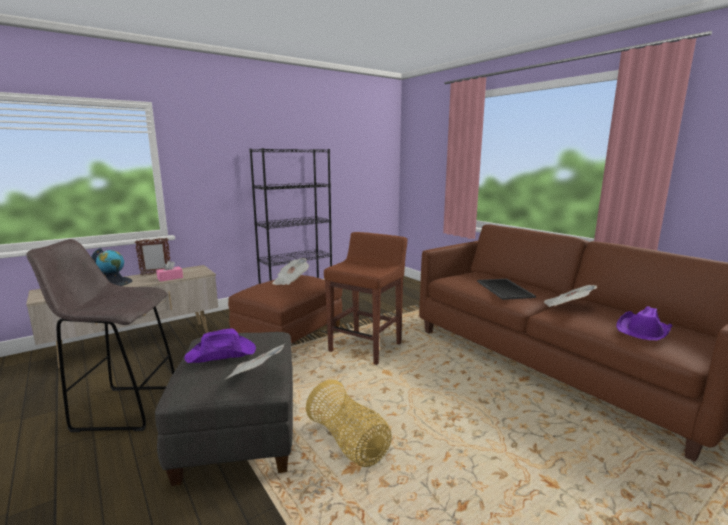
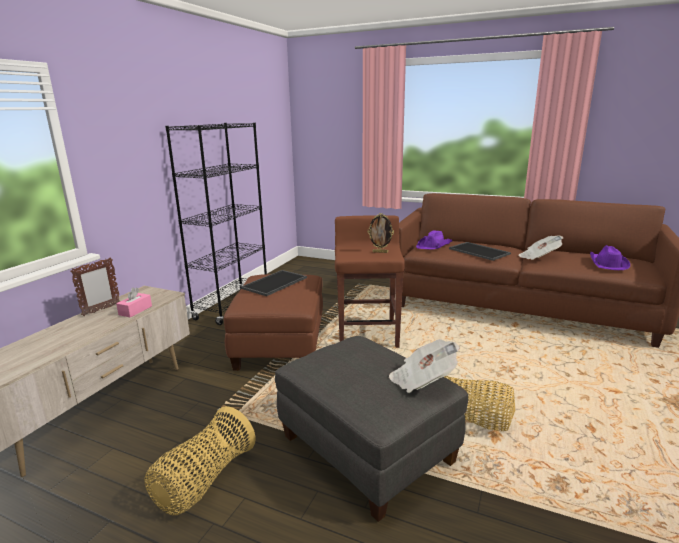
camera: 30 degrees left, 5 degrees up
grey stool [27,239,175,432] -> basket [144,406,256,515]
globe [91,248,132,286] -> none
purple hat [184,329,256,363] -> purple hat moved to [416,230,452,250]
newspaper [272,258,309,285] -> tray [241,270,307,296]
none -> picture frame [368,213,394,253]

